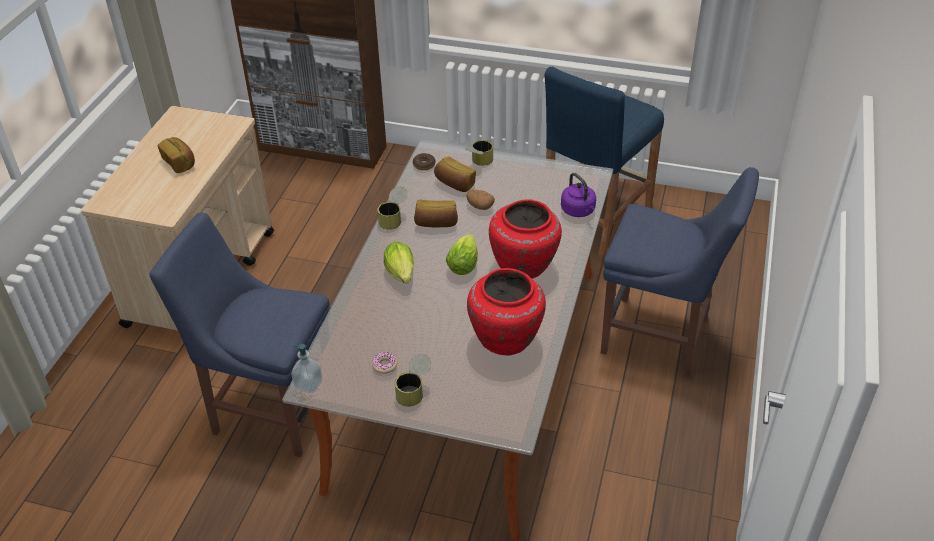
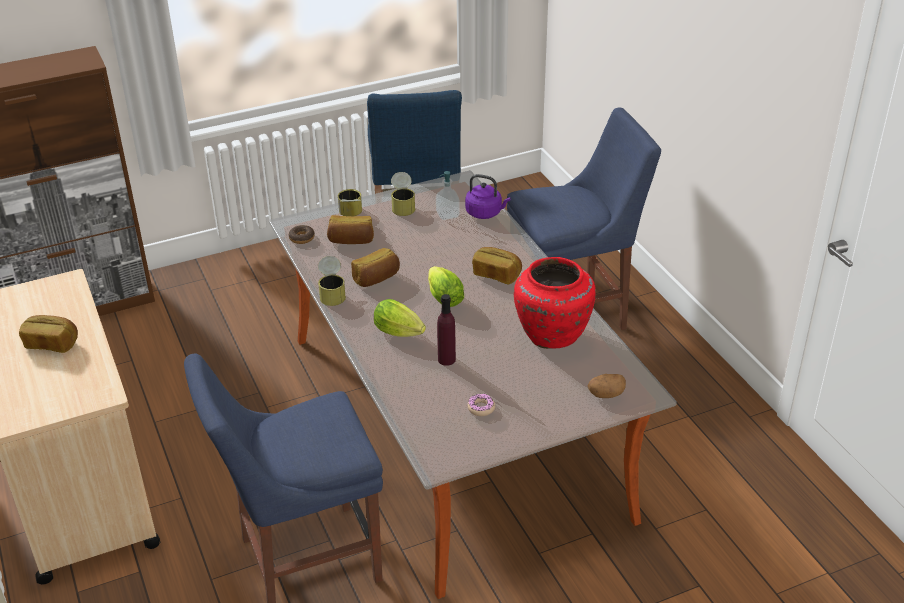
camera: 40 degrees left, 5 degrees down
soap dispenser [291,344,323,393] -> soap dispenser moved to [436,171,460,220]
can [394,354,431,407] -> can moved to [391,172,415,216]
potato [466,190,495,210] -> potato moved to [588,374,626,398]
red vase [489,200,562,279] -> bread [472,247,522,284]
none -> purple bottle [437,294,456,366]

